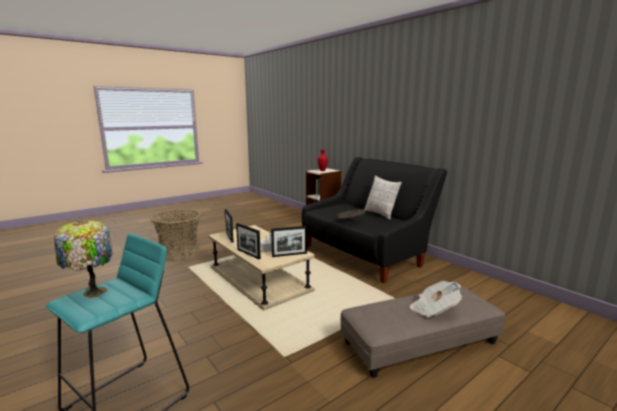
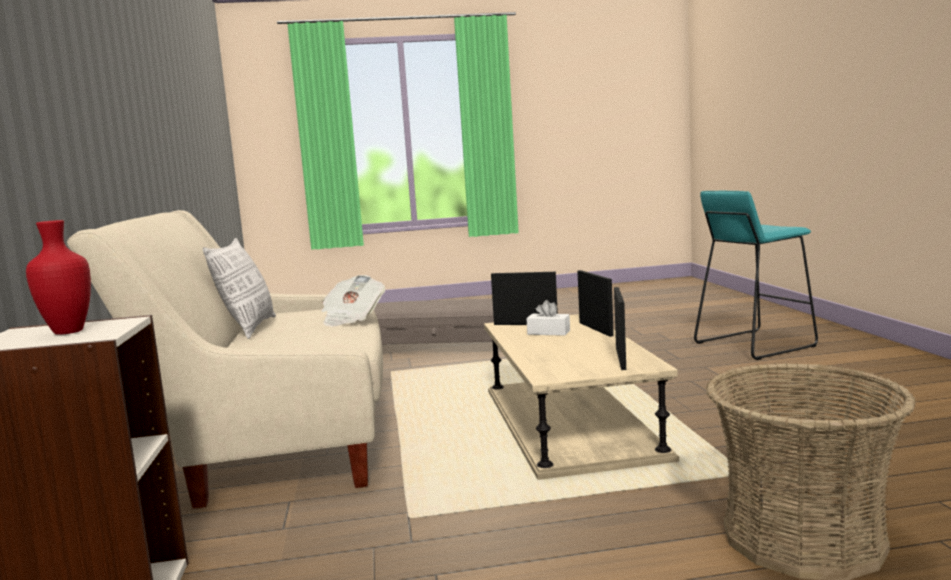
camera: 150 degrees left, 5 degrees down
table lamp [54,221,112,298] -> none
black sofa [302,157,447,284] -> beige sofa [67,210,383,509]
newspaper [410,281,462,318] -> none

